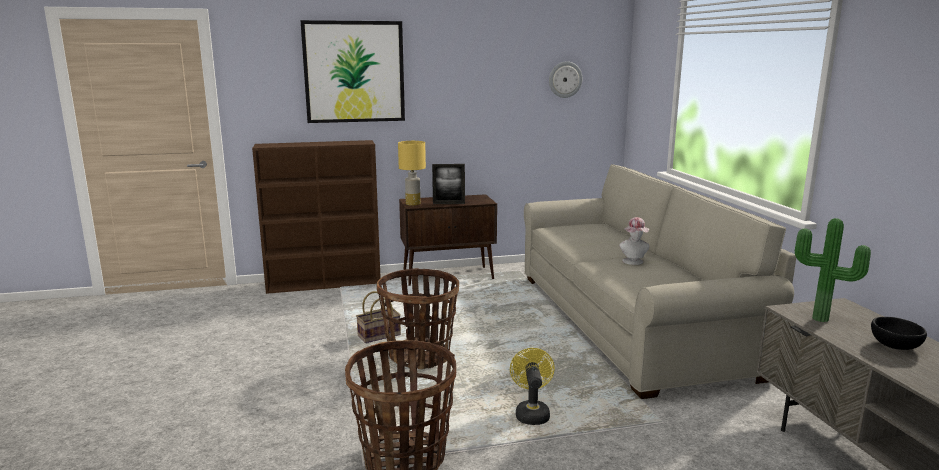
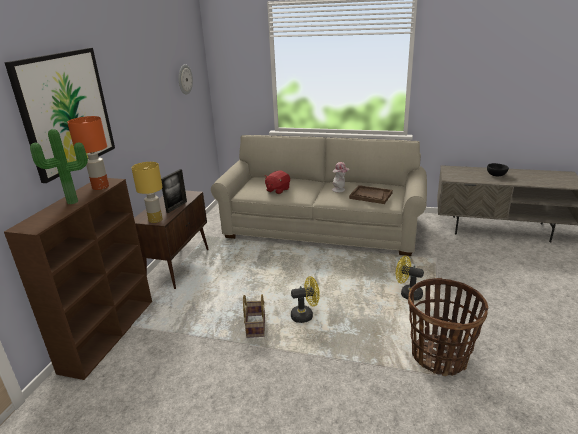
camera: 60 degrees left, 10 degrees up
basket [377,268,459,369] -> yellow fan [291,276,320,323]
potted plant [795,218,871,322] -> potted plant moved to [30,129,88,204]
none -> orange table lamp [67,116,109,190]
none -> red plush toy [264,171,290,194]
none -> brown tray [349,185,393,204]

